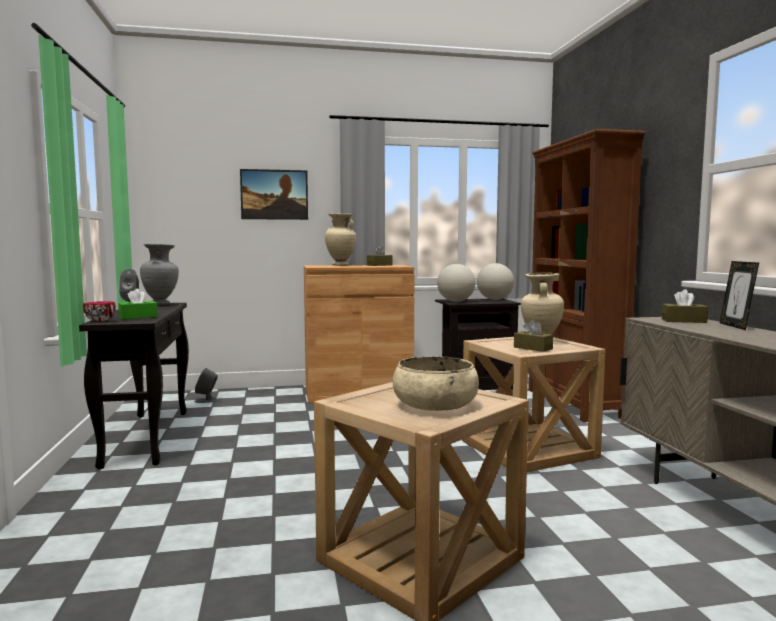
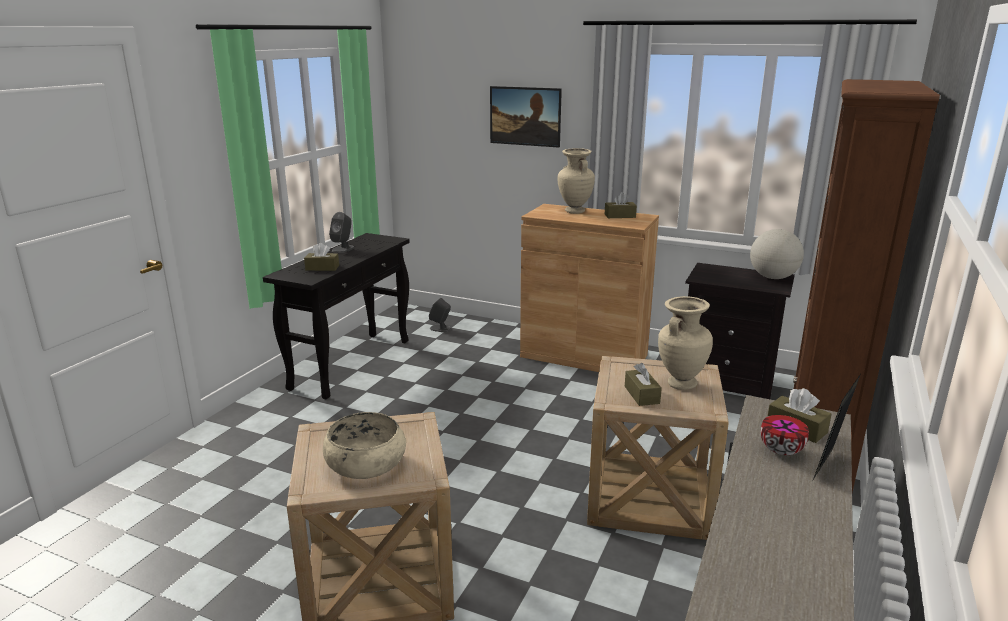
camera: 35 degrees right, 15 degrees up
bowl [83,301,116,322] -> bowl moved to [761,415,809,455]
green tissue box [118,289,158,319] -> brown tissue box [304,243,339,271]
grey vase [140,244,179,305] -> none
globe [437,264,476,302] -> none

